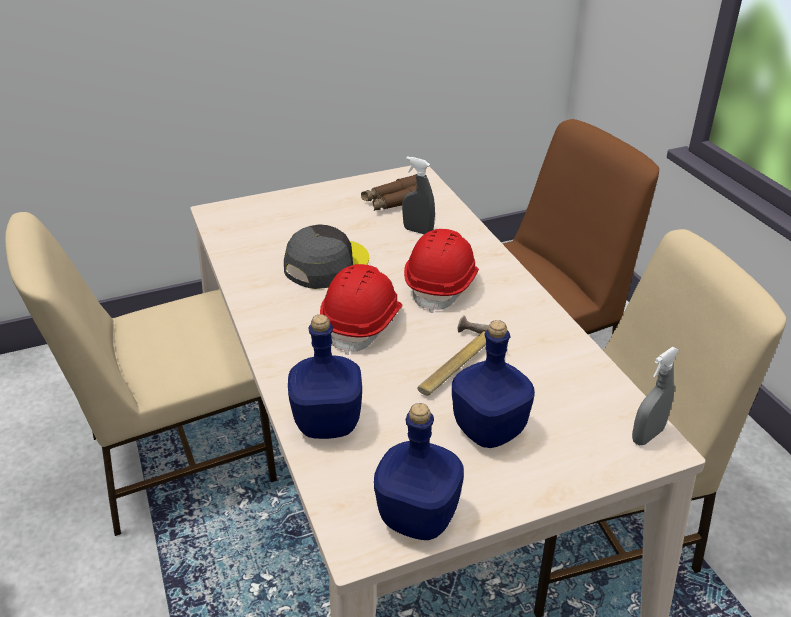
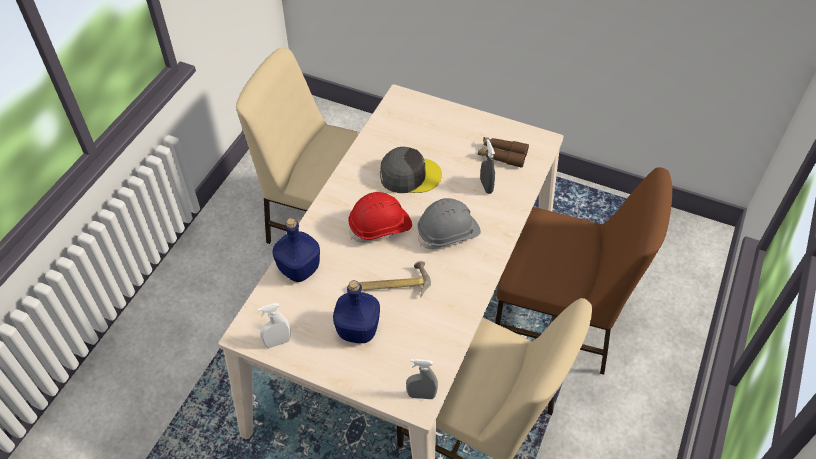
camera: 45 degrees right, 15 degrees up
blue bottle [374,403,464,540] -> white spray bottle [258,303,291,348]
red hard hat [404,229,479,313] -> grey hard hat [418,198,481,249]

